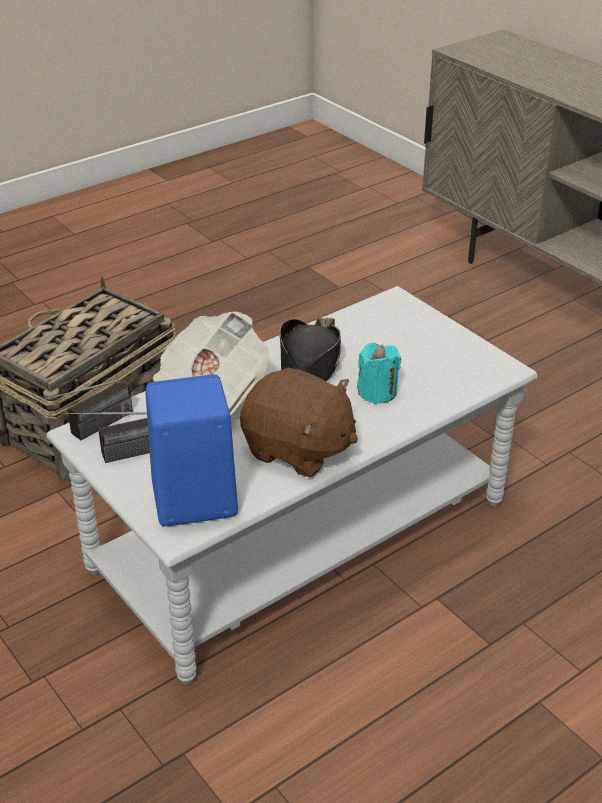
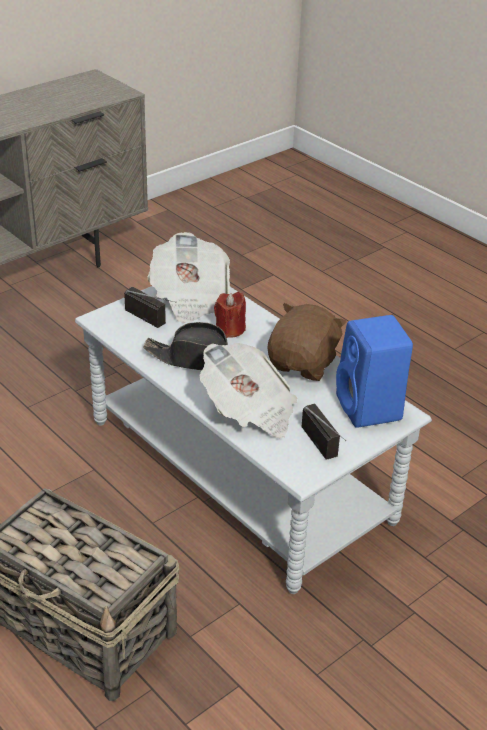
camera: 95 degrees left, 0 degrees up
radio [33,380,133,440] -> radio moved to [124,286,177,328]
turquoise candle [357,343,401,404] -> red candle [214,292,246,338]
none -> newspaper [147,232,230,323]

